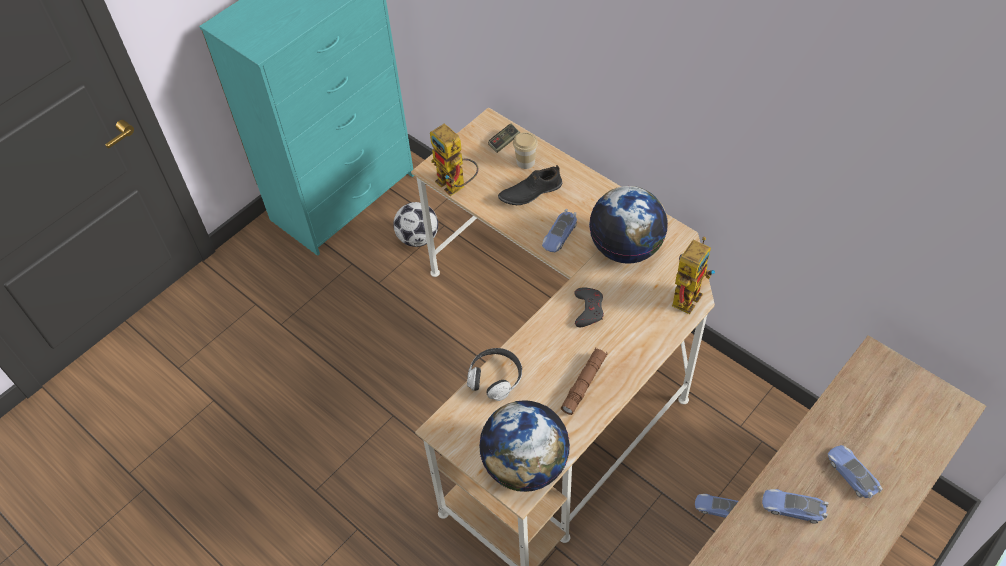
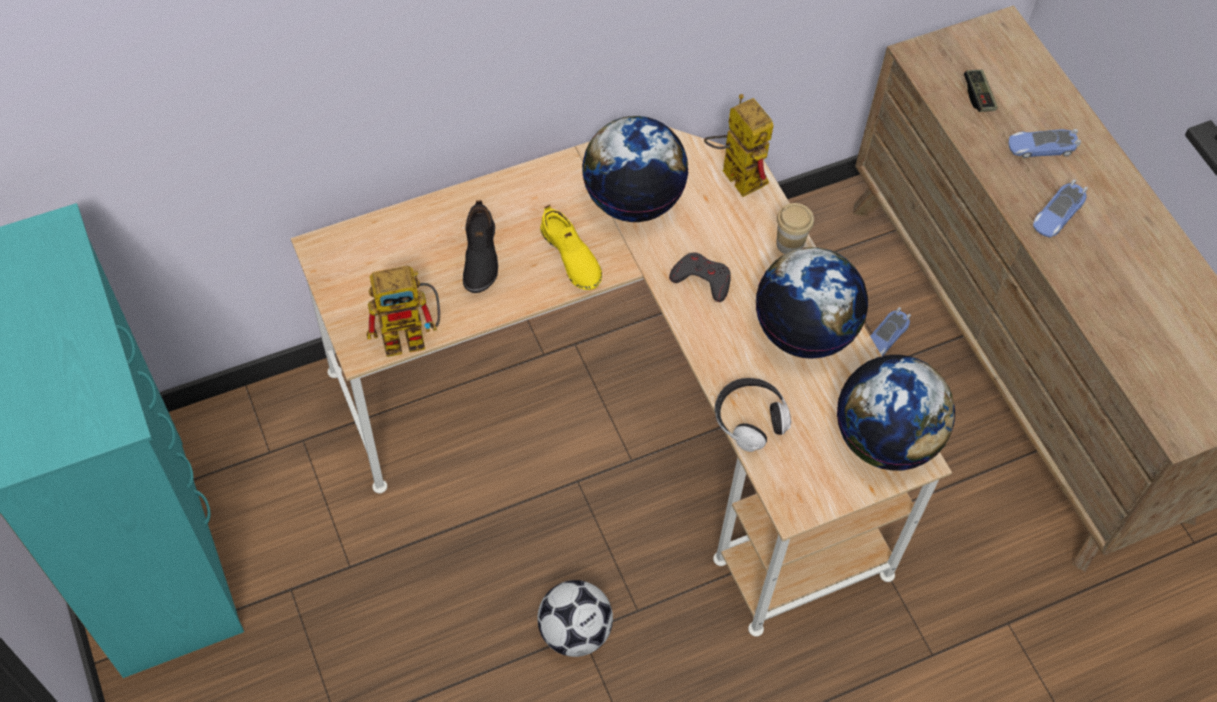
camera: 70 degrees left, 5 degrees up
football [393,202,438,247] -> football moved to [537,580,613,657]
game controller [488,124,520,153] -> game controller moved to [964,70,998,112]
cup [513,132,538,169] -> cup moved to [776,203,814,254]
toy car [542,209,577,252] -> yellow shoe [540,205,602,290]
brown flashlight [561,347,608,415] -> globe [756,247,868,359]

